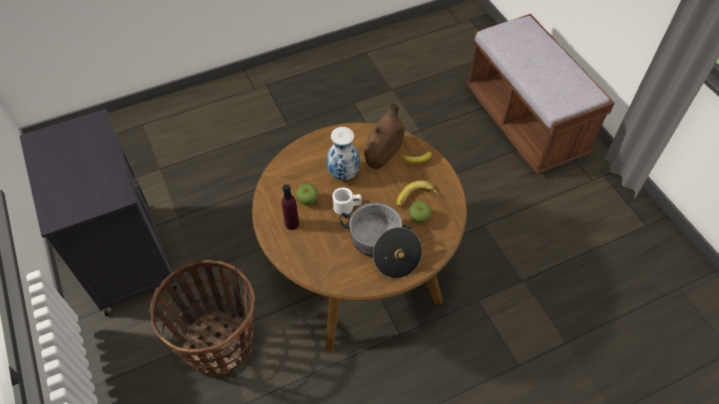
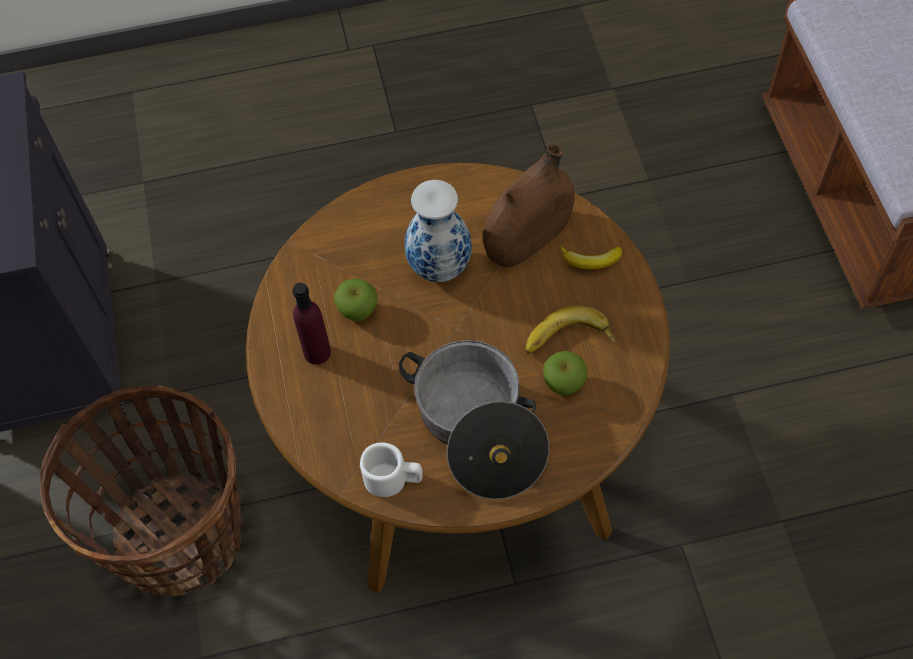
camera: 15 degrees right, 5 degrees up
white mug [333,188,362,215] -> white mug moved to [360,443,423,497]

